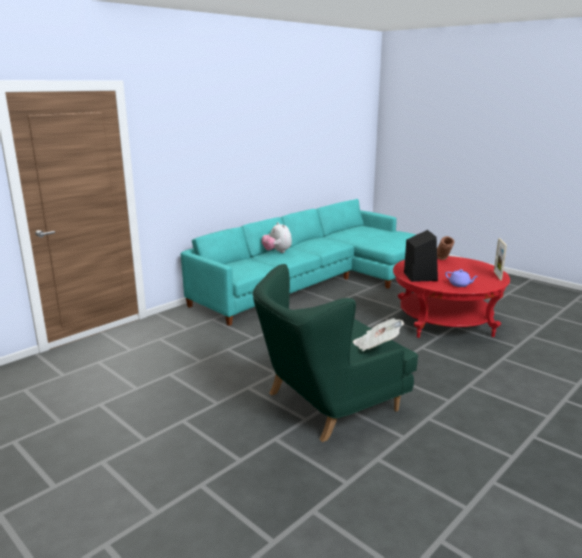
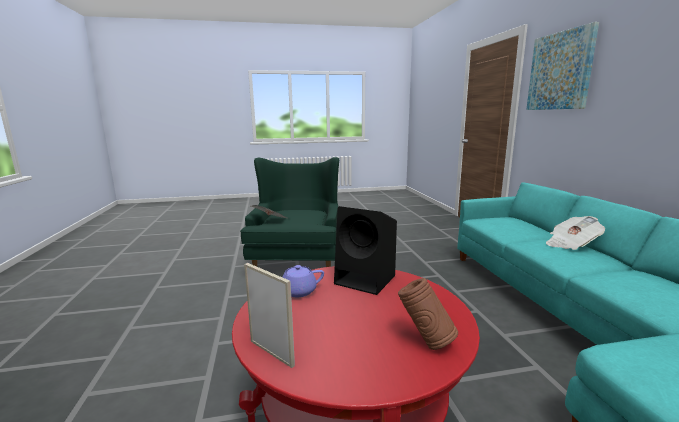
camera: 125 degrees right, 5 degrees down
plush toy [262,222,292,253] -> newspaper [546,216,605,250]
none -> picture [526,22,599,110]

